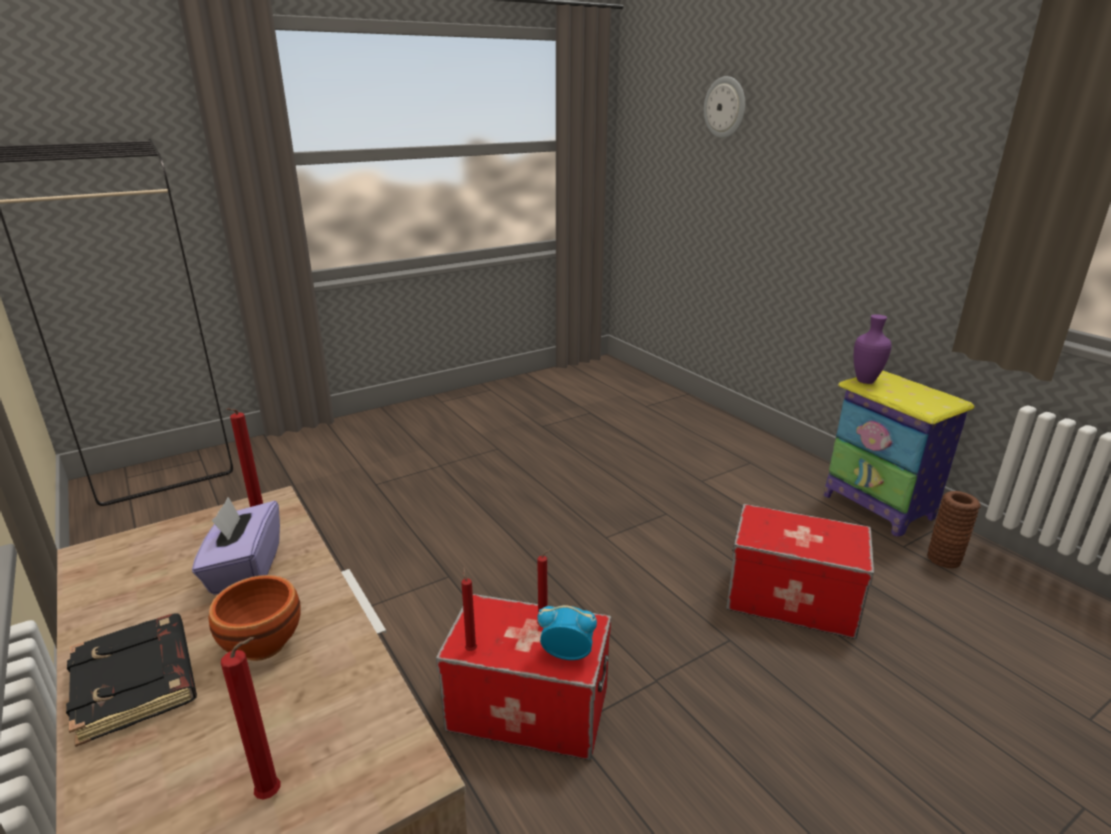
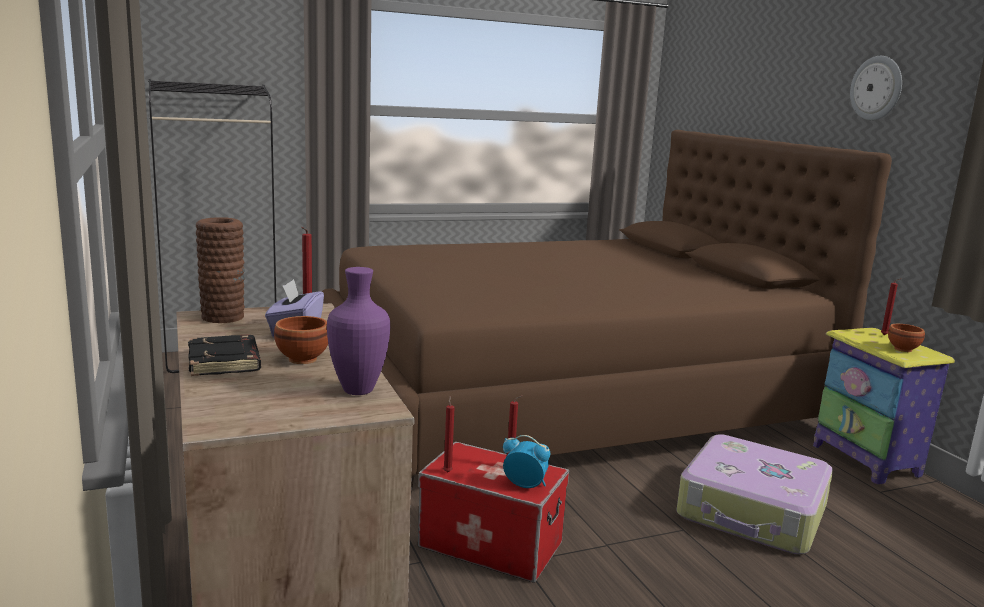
camera: 10 degrees right, 10 degrees down
red candle [221,637,280,799] -> red candle moved to [881,278,902,335]
wall clock [704,76,745,138] -> wall clock moved to [850,56,902,120]
storage box [726,504,874,639] -> suitcase [676,434,833,554]
purple vase [854,314,892,384] -> purple vase moved to [327,267,390,395]
brown vase [927,491,981,568] -> brown vase moved to [196,217,245,323]
none -> brown bed [322,130,892,492]
none -> brown bowl [888,324,925,352]

